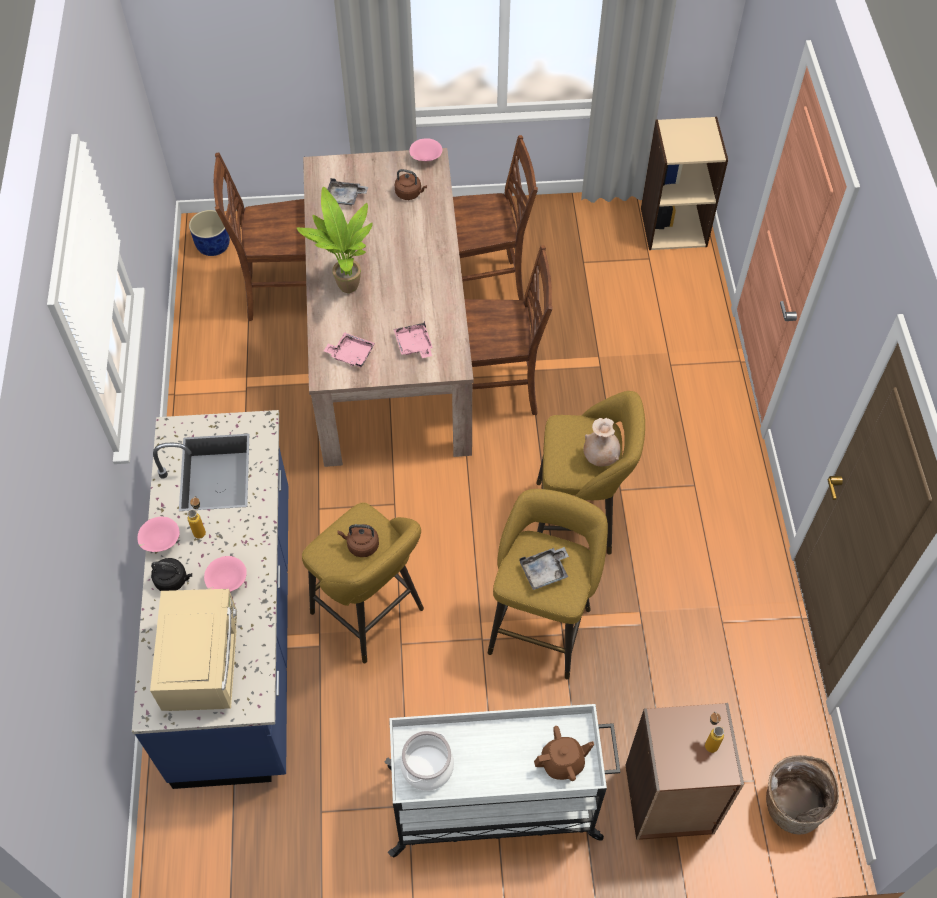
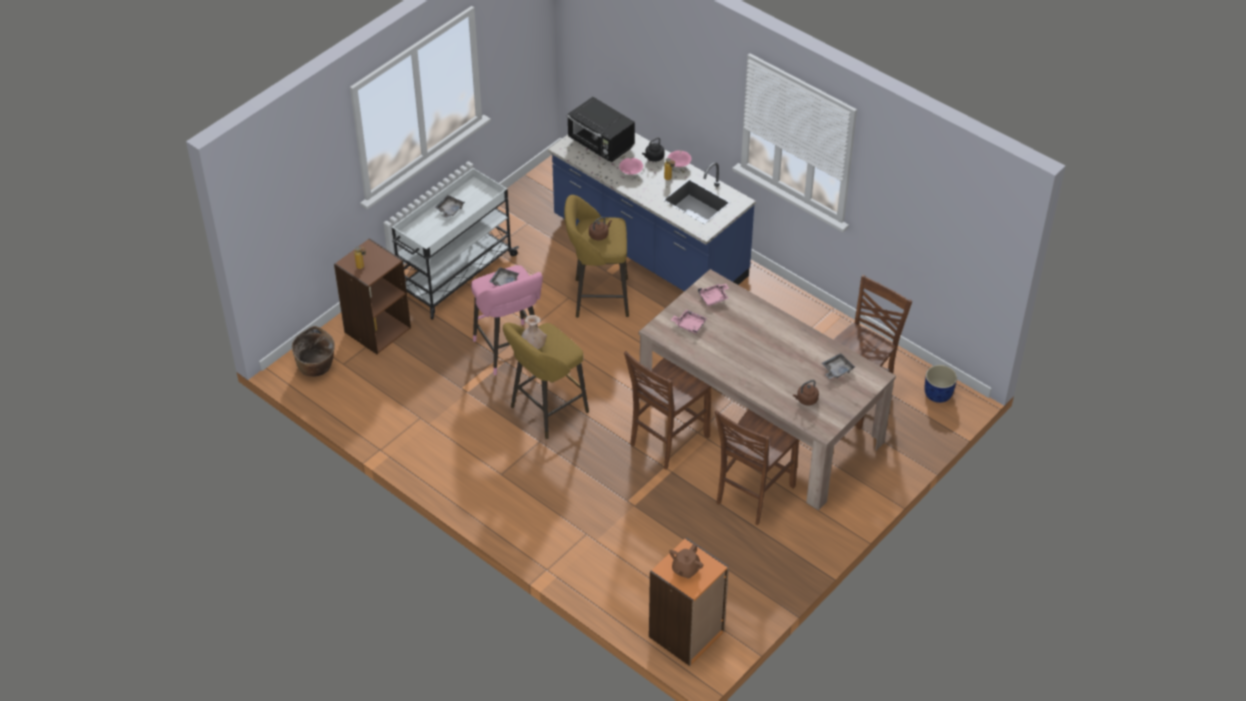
camera: 135 degrees right, 10 degrees down
beige microwave [150,589,237,711] -> black microwave [567,97,635,162]
potted plant [297,187,373,293] -> none
cooking pot [400,731,454,791] -> none
pink bowl [409,138,443,161] -> none
yellow stool [488,489,608,679] -> pink stool [471,265,543,375]
brown teapot [534,726,594,781] -> brown teapot moved to [669,544,703,578]
beige bookcase [641,117,728,250] -> orange bookcase [649,537,729,666]
none -> grey tray [435,195,465,218]

